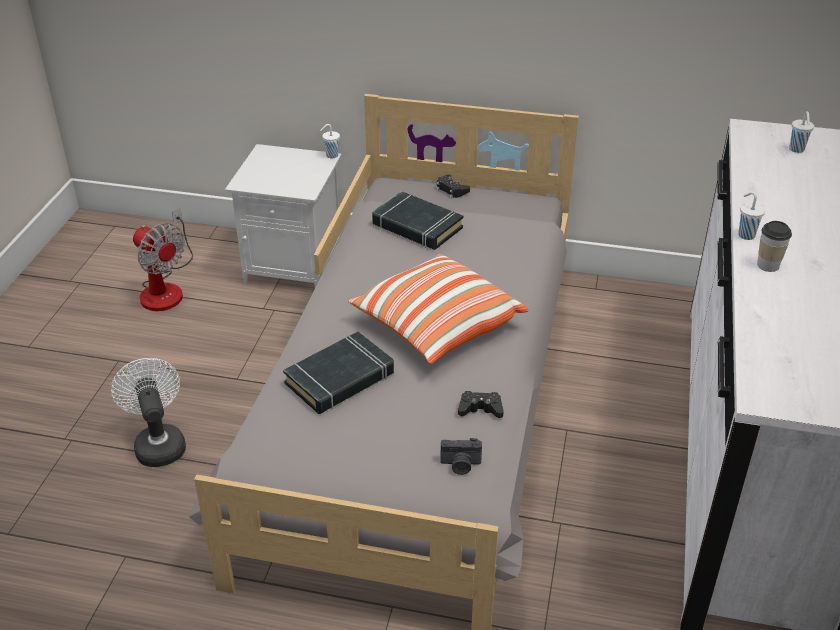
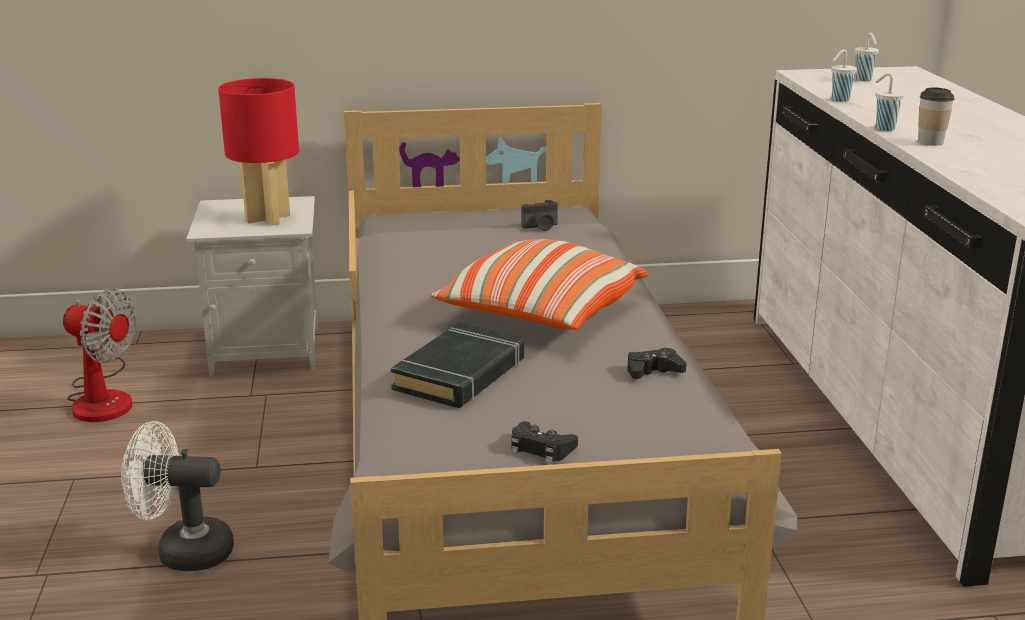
camera: 20 degrees left, 15 degrees down
white fan [111,358,186,467] -> white fan turned 45 degrees counterclockwise [121,421,234,571]
white cup [320,124,340,158] -> white cup moved to [831,49,857,102]
black book [372,191,463,250] -> none
black game controller [436,174,470,199] -> black game controller moved to [512,421,578,464]
camera [440,438,482,475] -> camera moved to [521,200,558,231]
none -> red table lamp [218,78,299,225]

